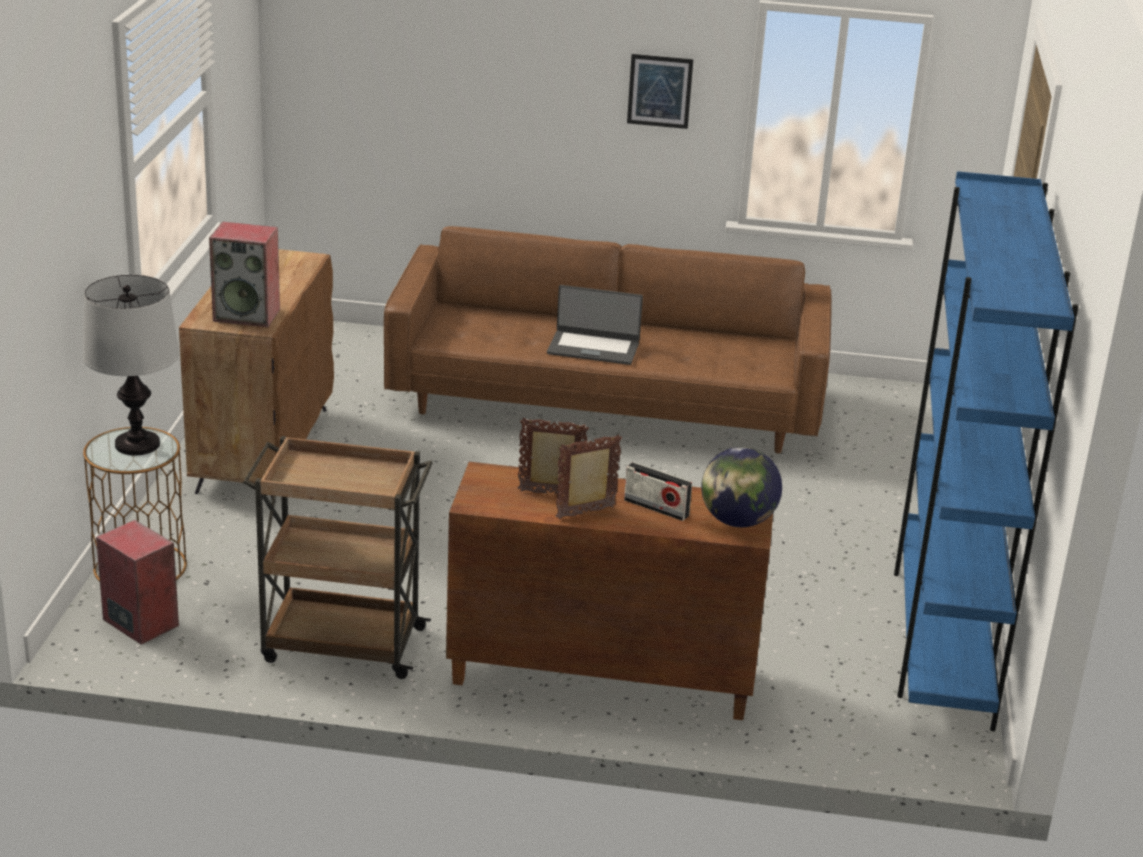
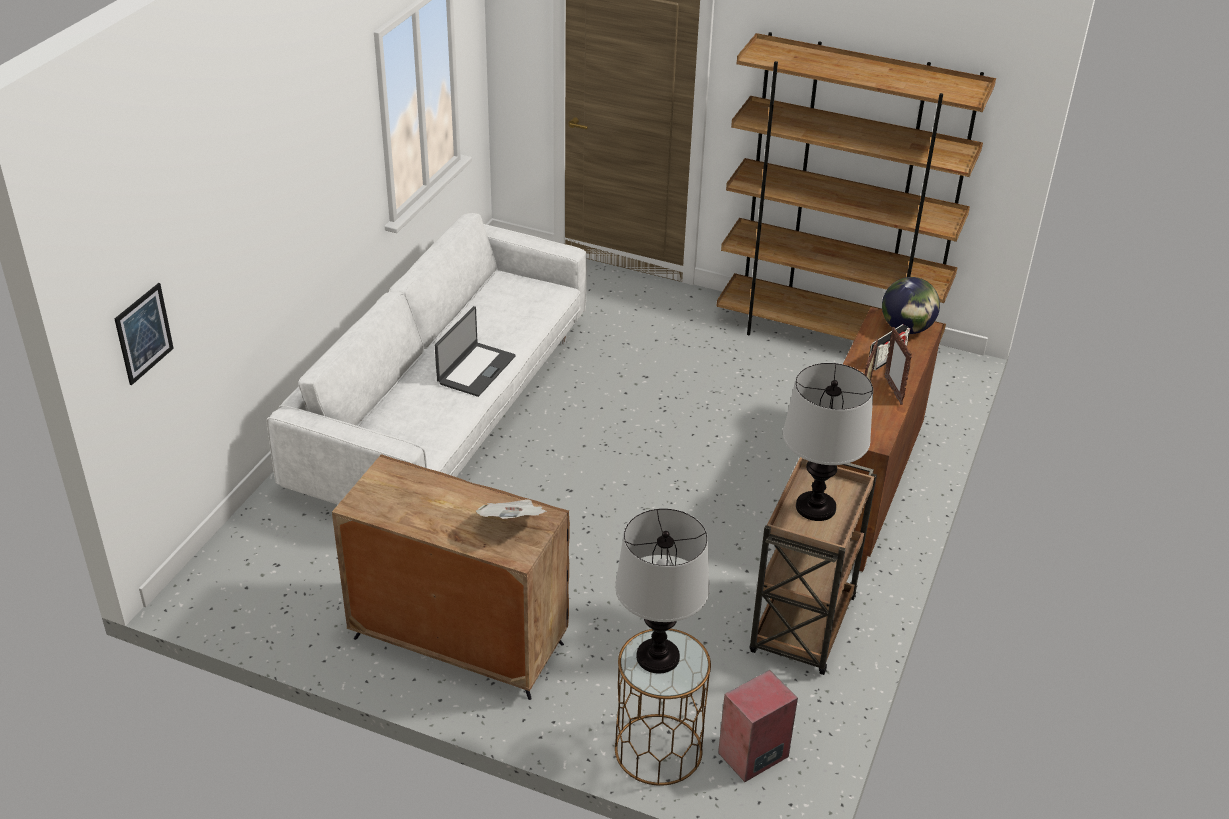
camera: 75 degrees left, 10 degrees up
speaker [209,222,280,327] -> newspaper [476,499,547,519]
brown sofa [384,226,832,453] -> white sofa [267,213,587,504]
picture [627,54,693,129] -> picture moved to [114,283,174,385]
blue bookcase [894,171,1079,732] -> brown bookcase [716,32,996,341]
none -> table lamp [783,363,873,521]

